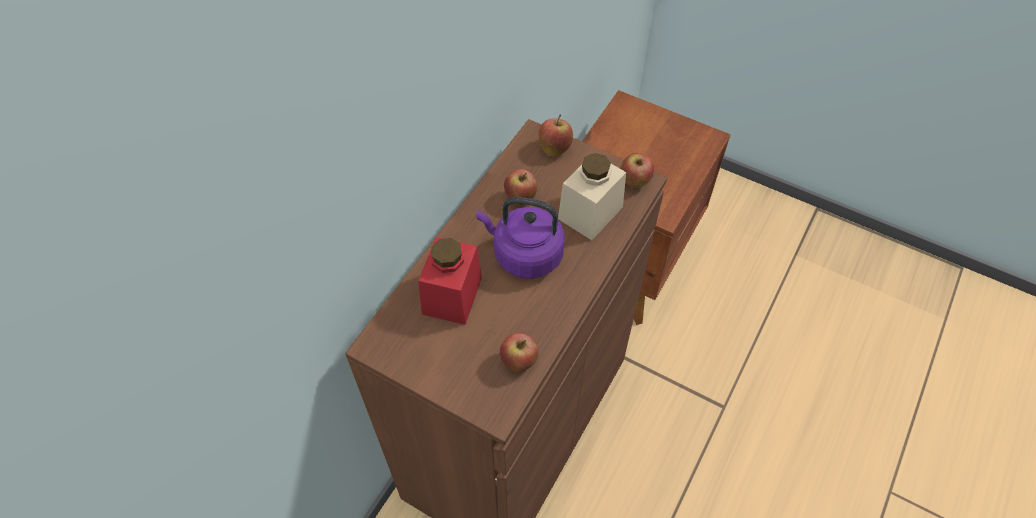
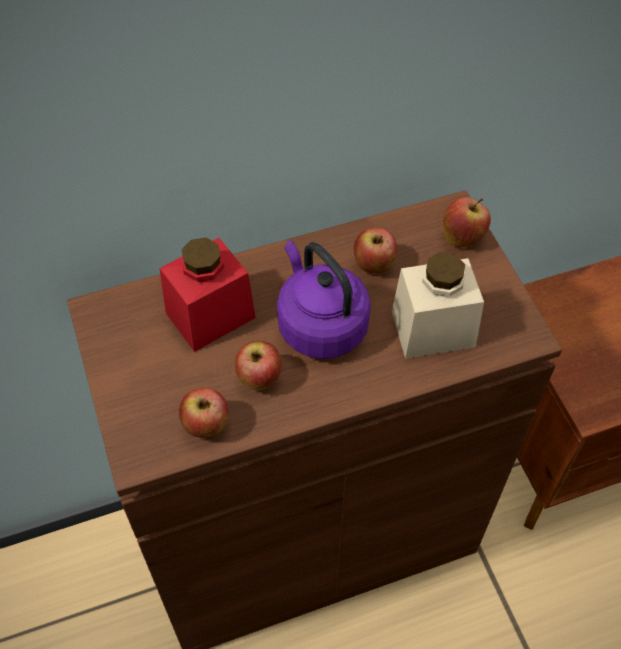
camera: 40 degrees right, 0 degrees up
apple [621,153,654,188] -> apple moved to [235,341,282,391]

